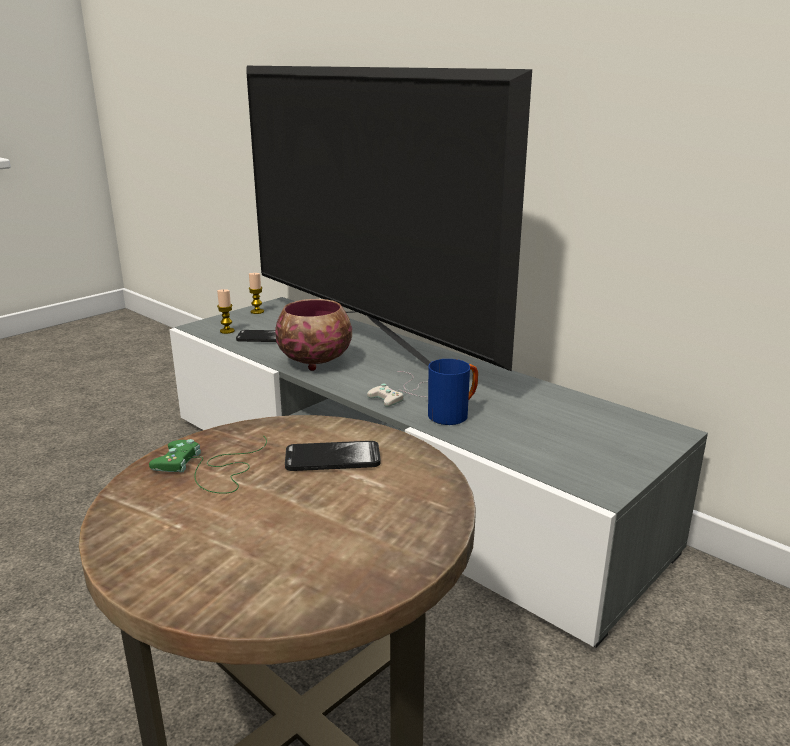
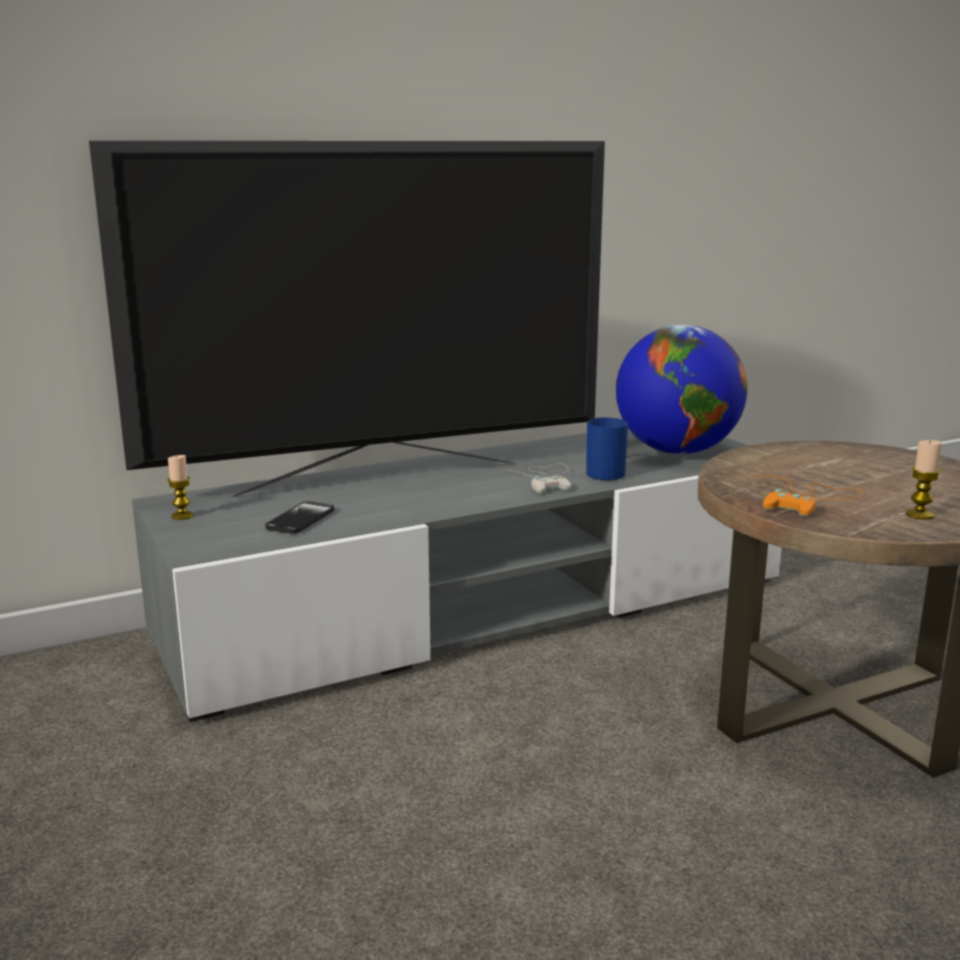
camera: 70 degrees left, 5 degrees down
green game controller [149,435,267,494] -> orange game controller [756,476,862,517]
candle [217,289,235,334] -> candle moved to [906,440,942,520]
bowl [275,299,352,371] -> none
phone [285,441,381,471] -> none
none -> globe [616,325,747,454]

